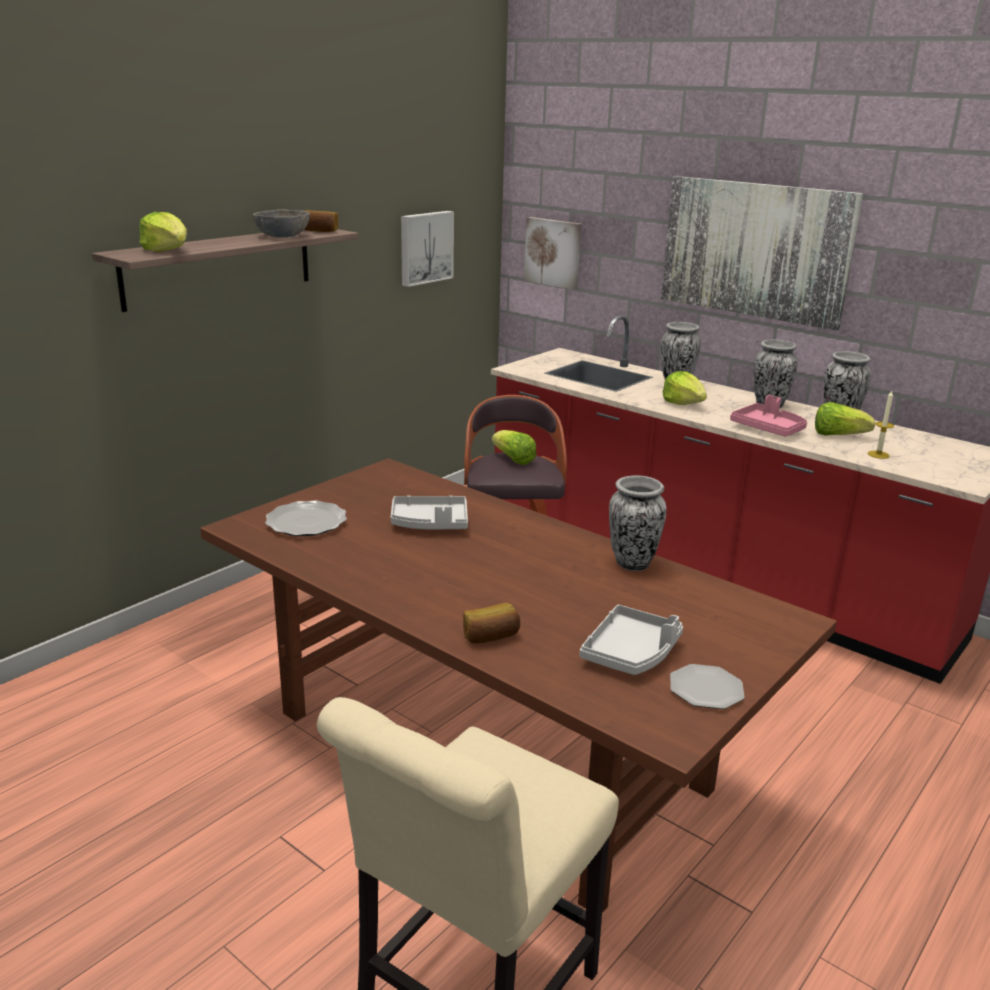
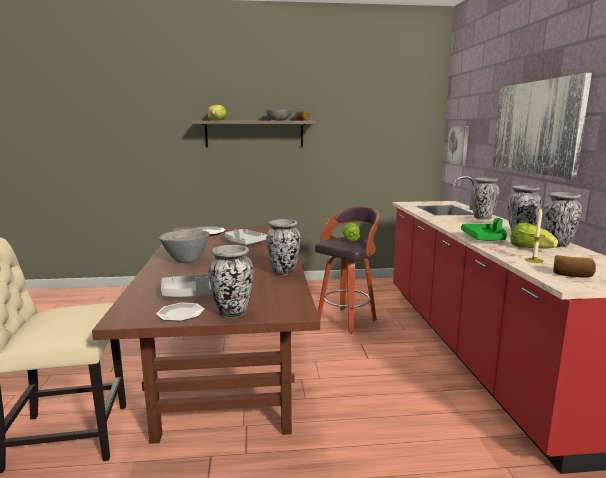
camera: 45 degrees right, 10 degrees down
picture [401,211,454,287] -> none
bread [463,603,520,644] -> bread moved to [553,255,596,278]
lettuce [663,371,707,405] -> none
pink tray [730,395,807,437] -> green tray [461,218,507,241]
none -> grey bowl [159,229,210,263]
none -> vase [209,245,253,318]

